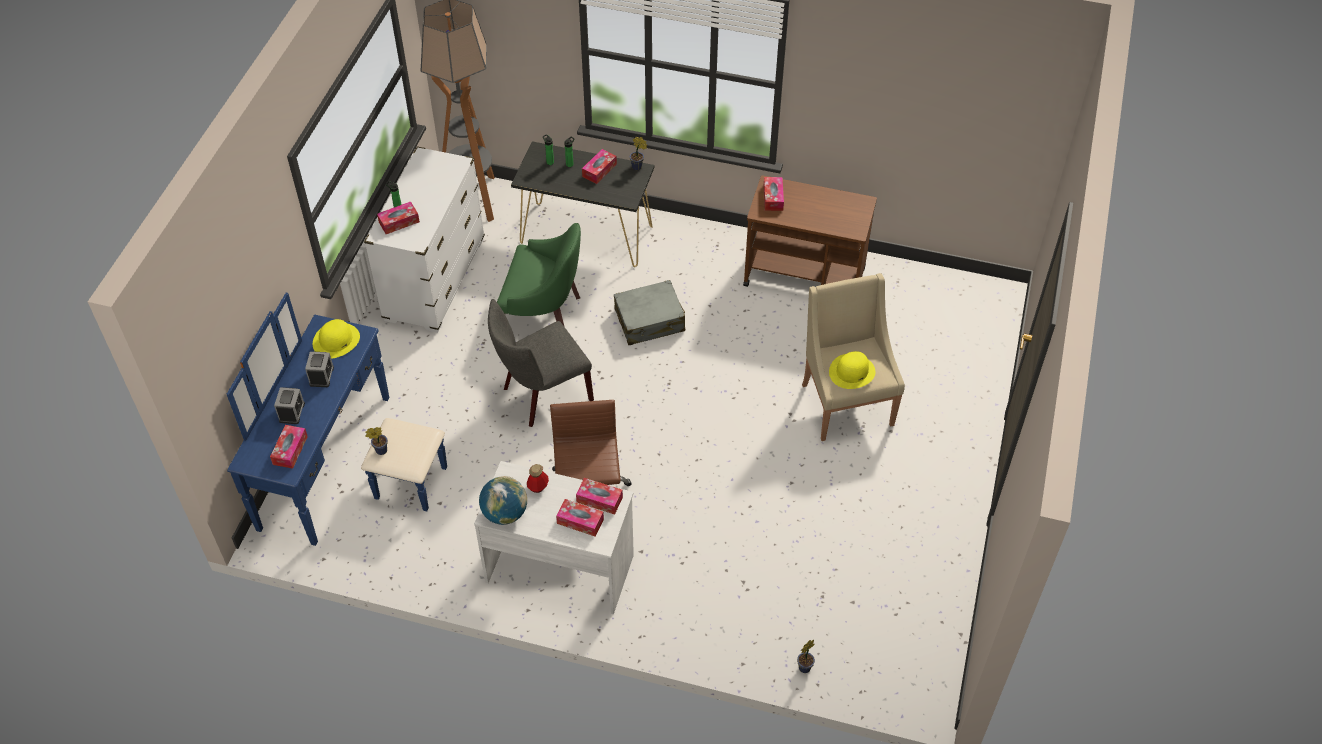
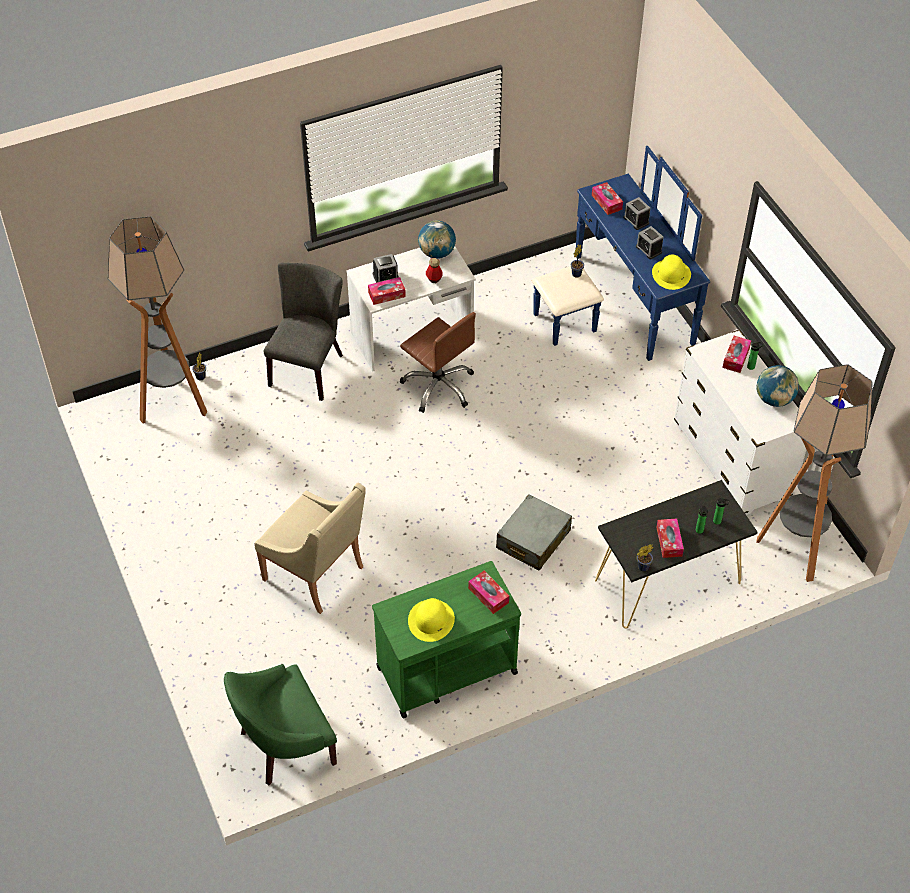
camera: 140 degrees right, 0 degrees up
grey chair [488,299,594,427] -> grey chair moved to [264,263,343,401]
green armchair [497,223,581,327] -> green armchair moved to [224,664,337,785]
tissue box [556,499,604,536] -> alarm clock [373,254,399,283]
brown cart [743,175,877,287] -> green cart [372,561,521,718]
yellow hat [829,351,876,389] -> yellow hat moved to [408,598,455,642]
none -> floor lamp [108,216,207,424]
none -> globe [756,365,799,407]

